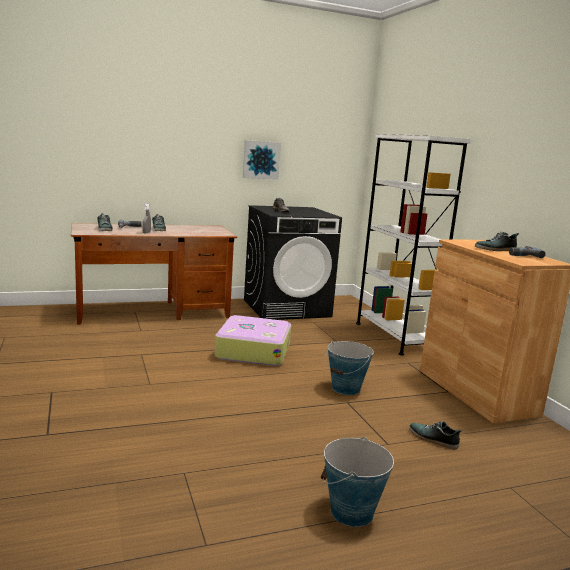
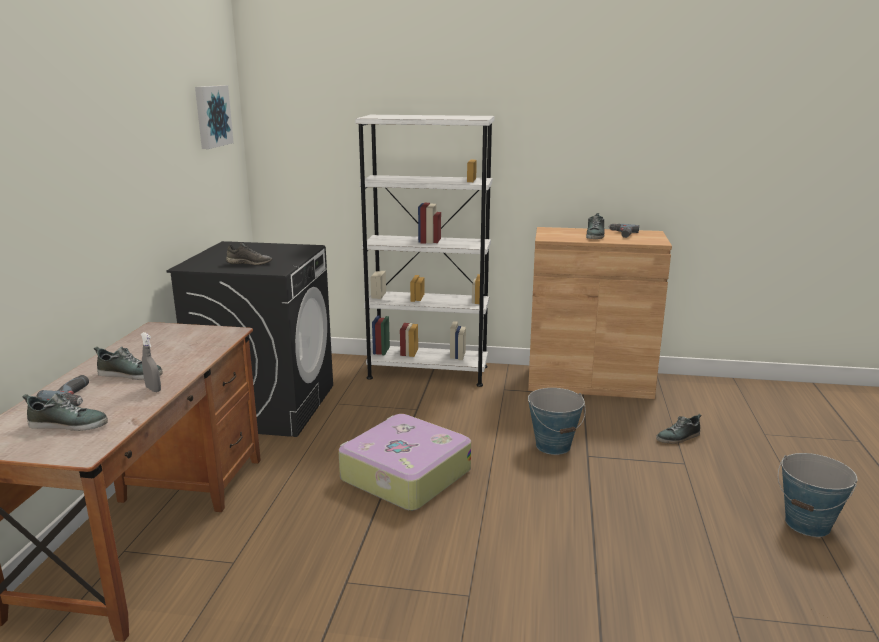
camera: 60 degrees left, 5 degrees up
picture [243,140,281,180] -> picture moved to [195,85,234,149]

